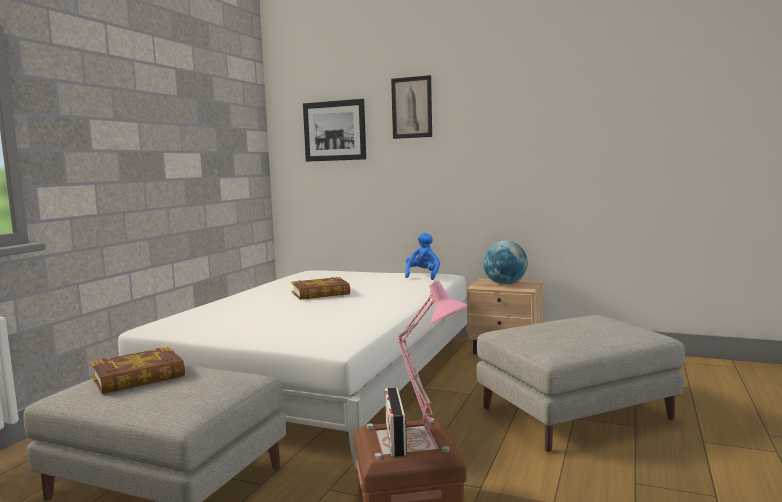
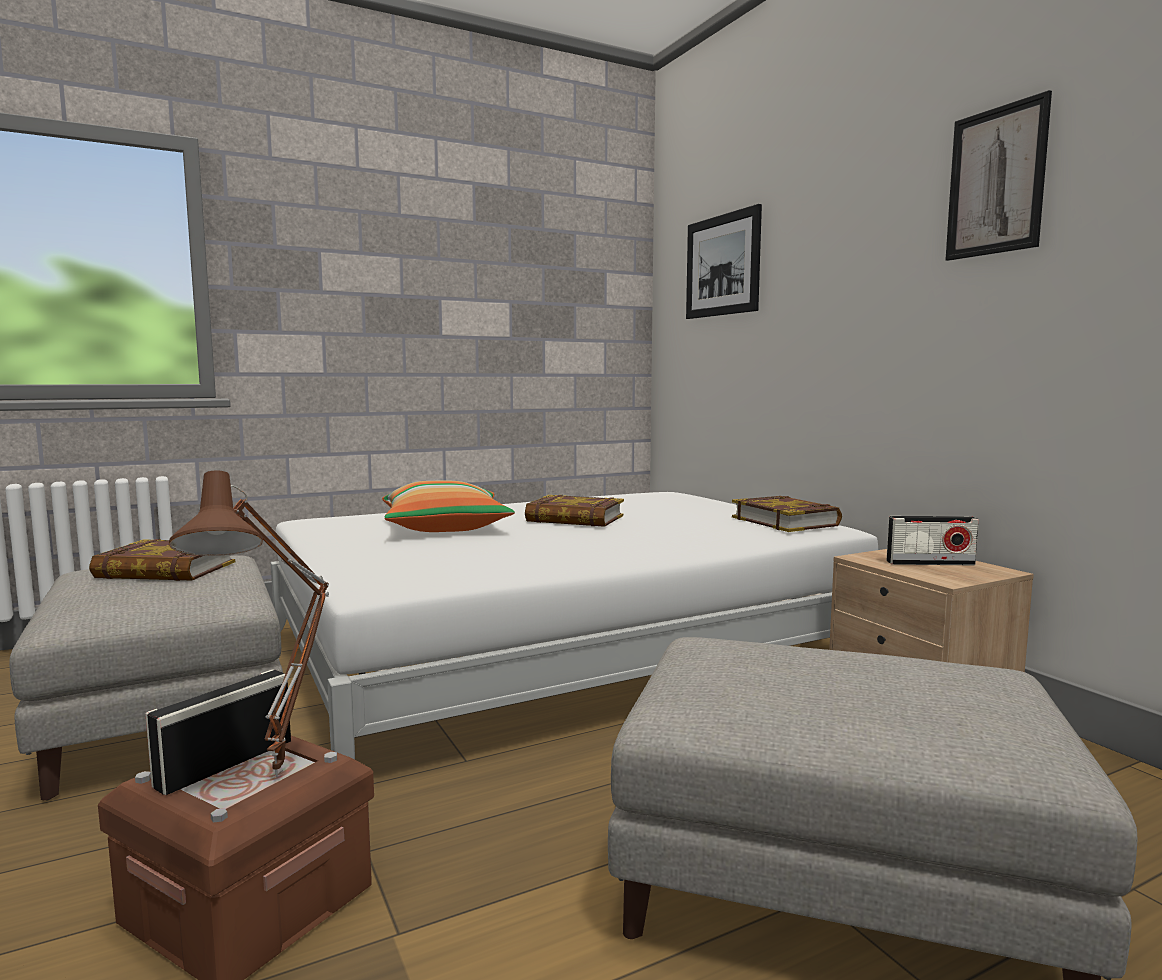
camera: 40 degrees right, 0 degrees up
picture [391,75,432,139] -> picture moved to [945,90,1052,261]
pink table lamp [397,281,468,434] -> brown table lamp [169,470,329,778]
blue plush toy [405,233,440,280] -> book [732,496,842,532]
globe [483,240,528,285] -> radio [886,516,979,565]
none -> pillow [382,481,515,532]

